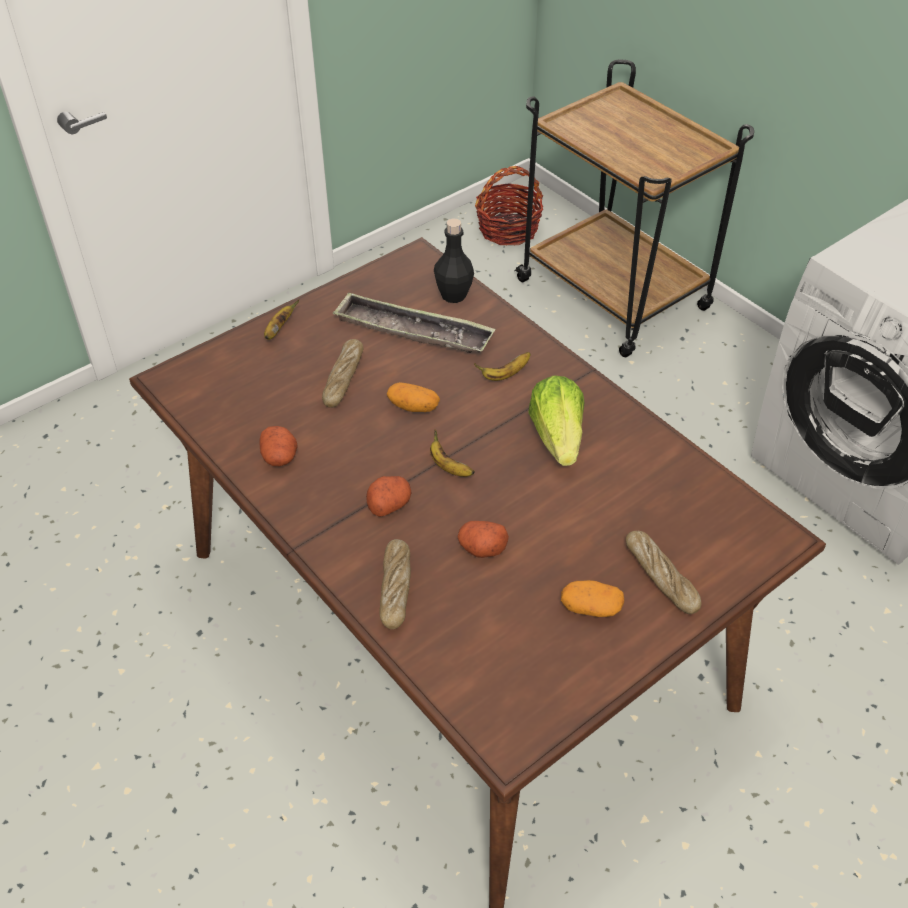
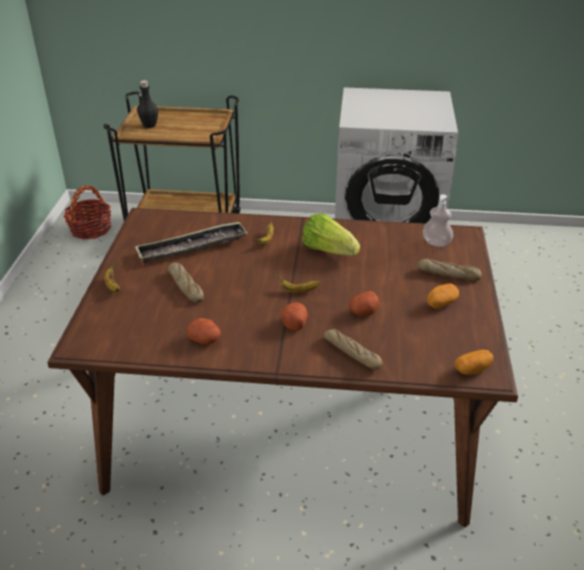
camera: 45 degrees left, 10 degrees down
potato [387,382,440,412] -> potato moved to [454,349,493,375]
black bottle [434,218,474,303] -> black bottle moved to [137,80,158,128]
none -> soap dispenser [423,194,453,247]

